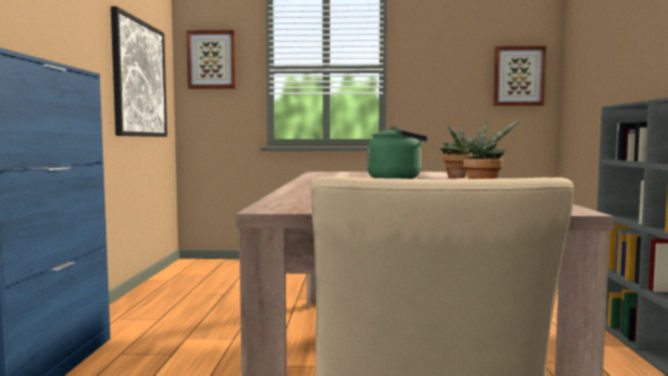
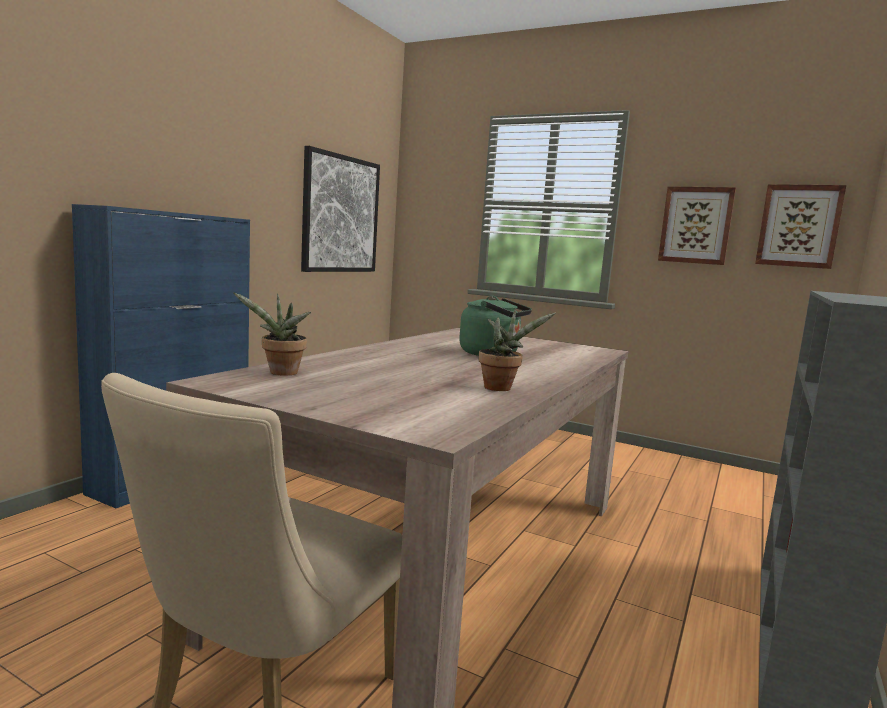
camera: 25 degrees right, 5 degrees up
picture [186,30,236,89] -> picture moved to [658,186,736,265]
potted plant [440,125,478,178] -> potted plant moved to [233,292,311,376]

